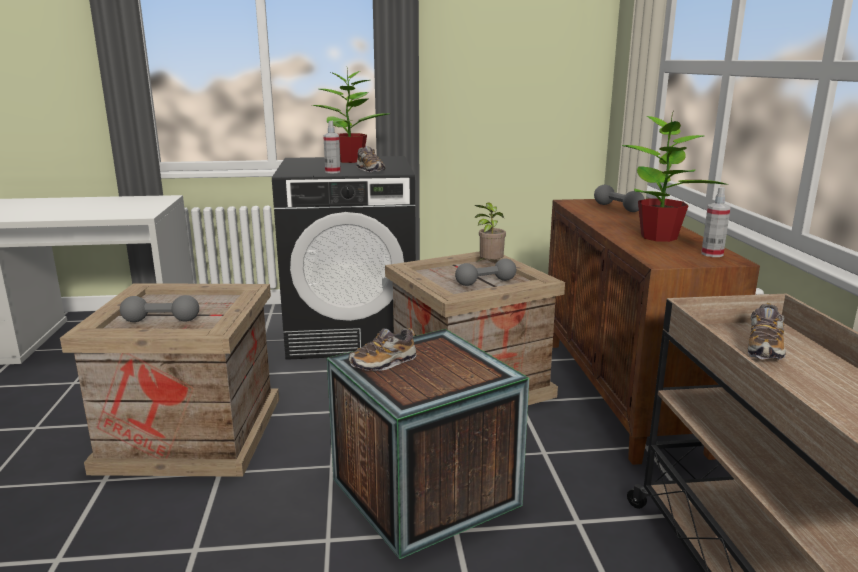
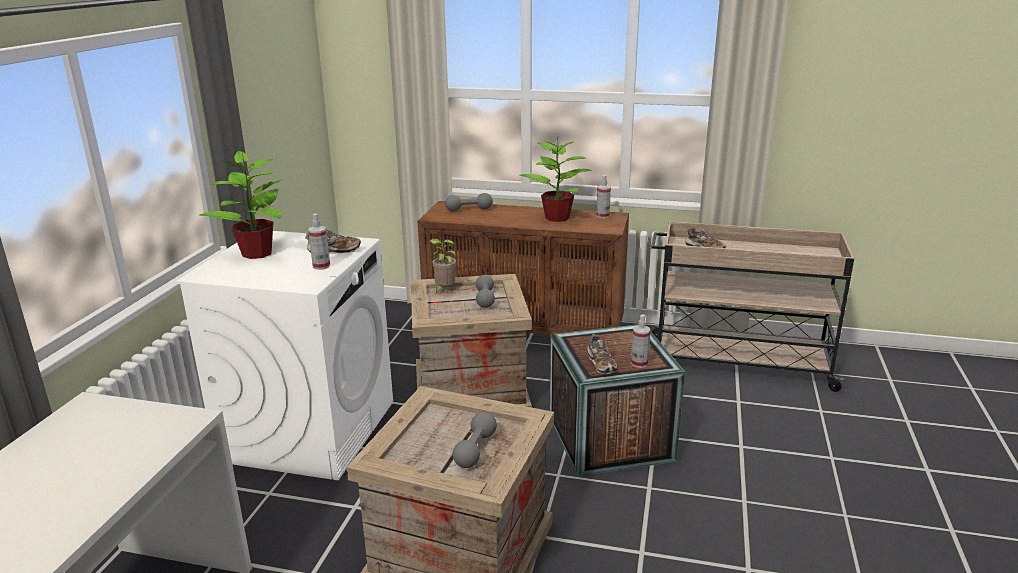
camera: 70 degrees left, 5 degrees up
black washing machine [272,156,416,360] -> white washing machine [175,231,393,480]
none -> spray bottle [631,314,651,368]

